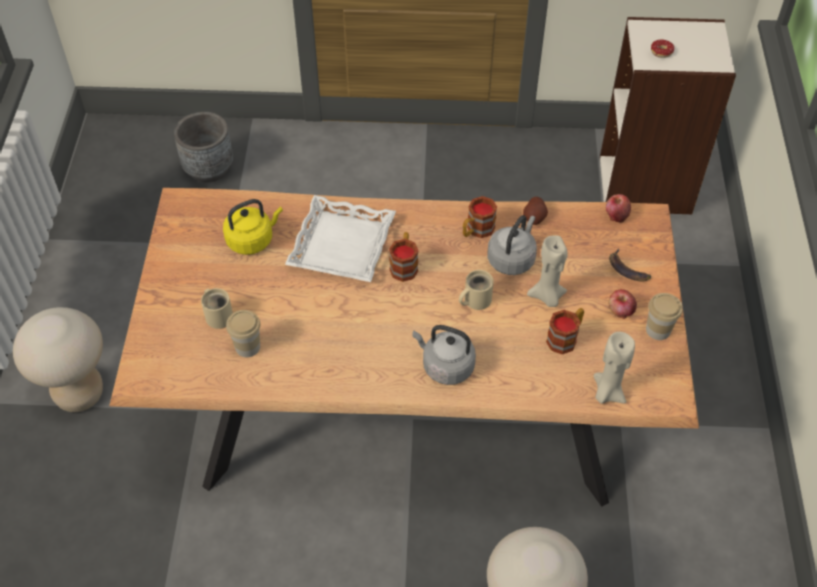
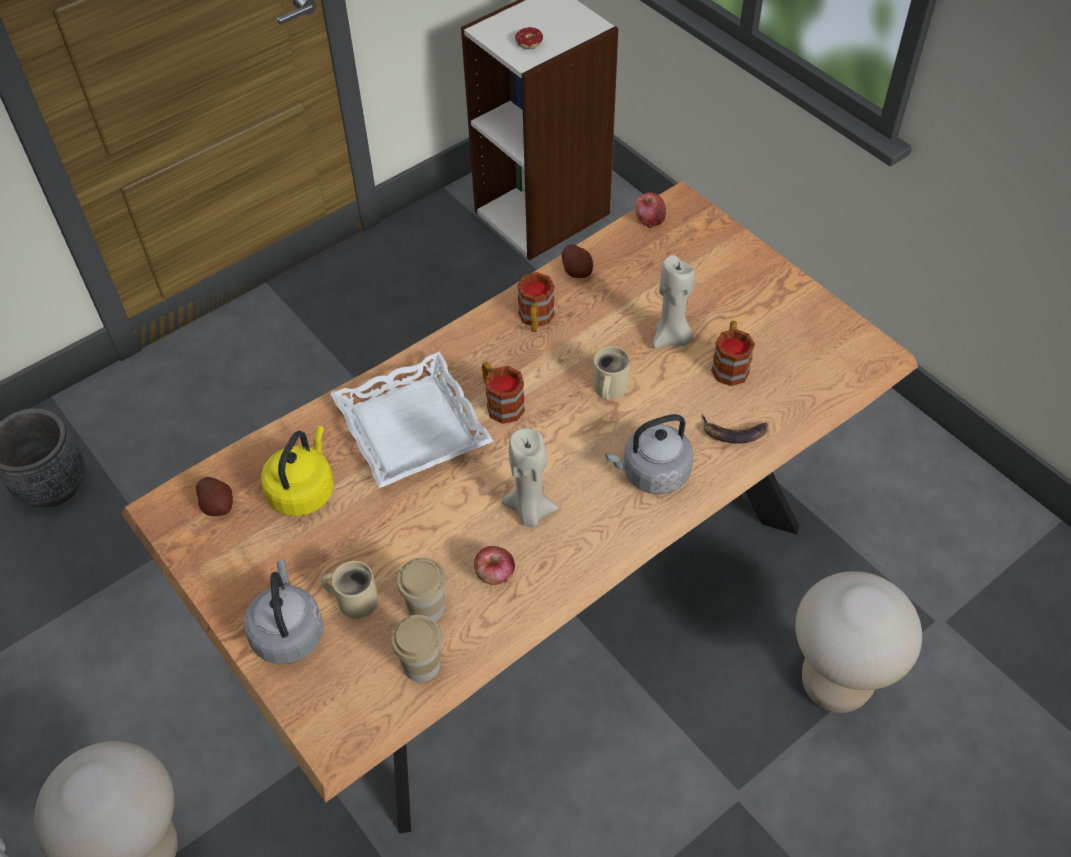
camera: 40 degrees left, 0 degrees up
grey kettle [488,215,537,275] -> grey kettle moved to [244,560,324,664]
beige candle [594,332,635,404] -> beige candle moved to [502,428,558,527]
apple [608,289,637,319] -> apple moved to [474,546,515,585]
banana [609,248,651,282] -> banana moved to [702,415,768,444]
cup [646,293,682,340] -> cup moved to [391,615,442,682]
none -> potato [196,477,233,516]

